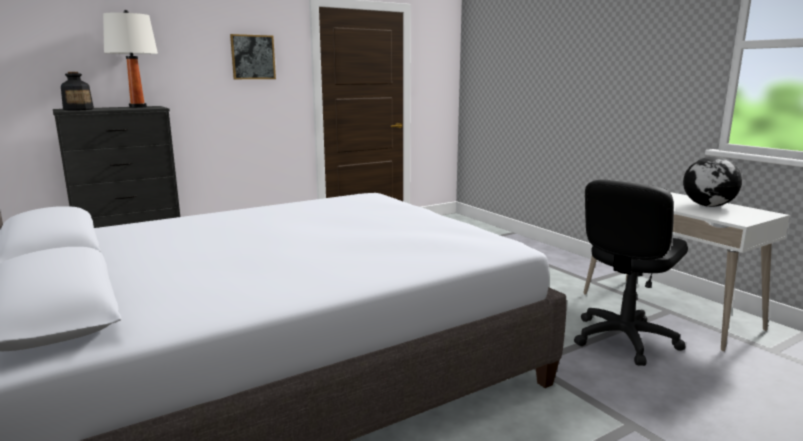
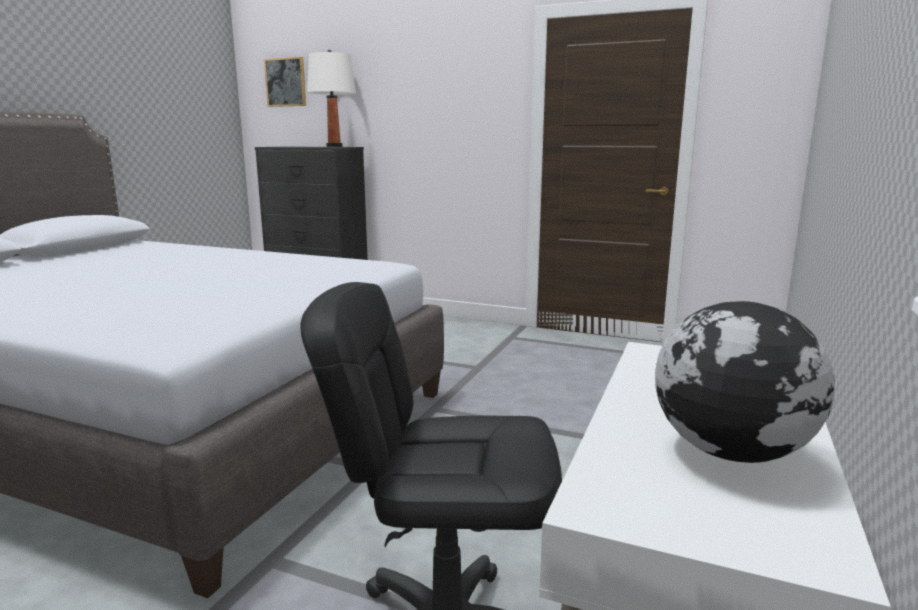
camera: 55 degrees right, 0 degrees up
bottle [61,72,94,111] -> none
picture [230,34,276,79] -> picture moved to [264,57,306,107]

